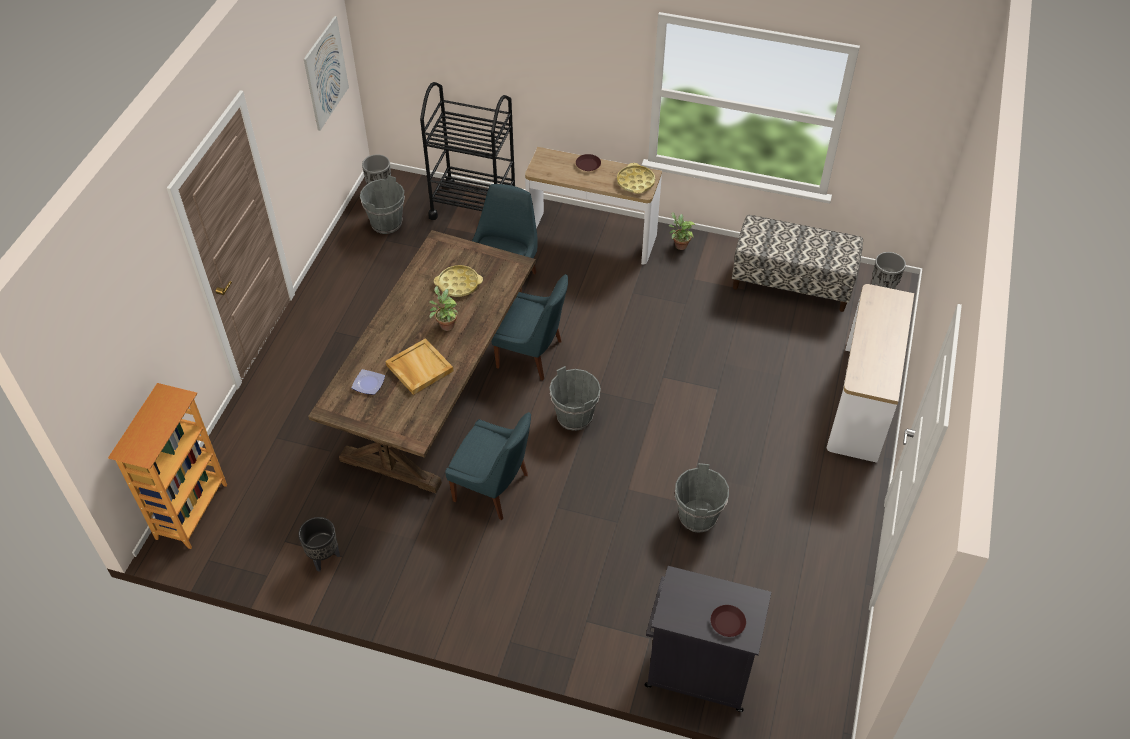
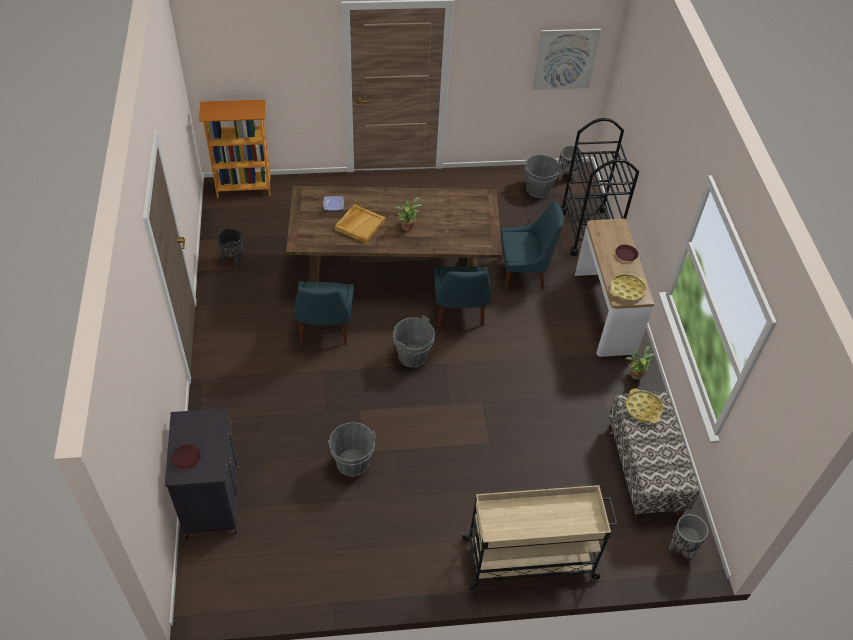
camera: 65 degrees right, 0 degrees up
yellow tray [434,265,483,297] -> yellow tray moved to [626,388,663,424]
console table [827,284,914,463] -> beige cart [461,485,618,591]

